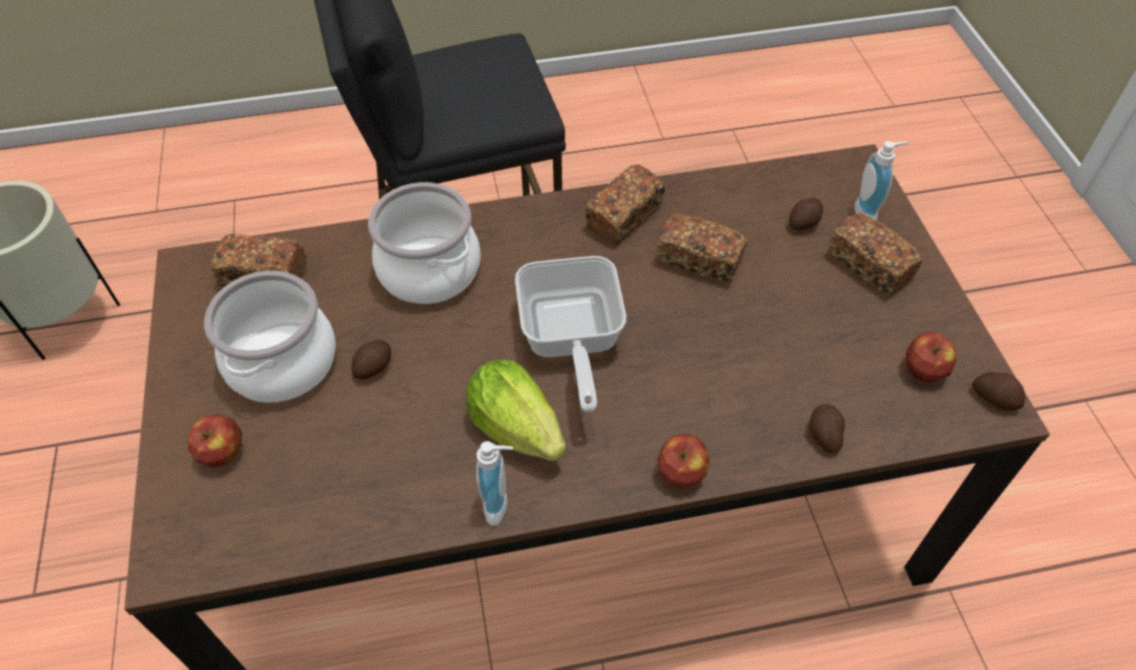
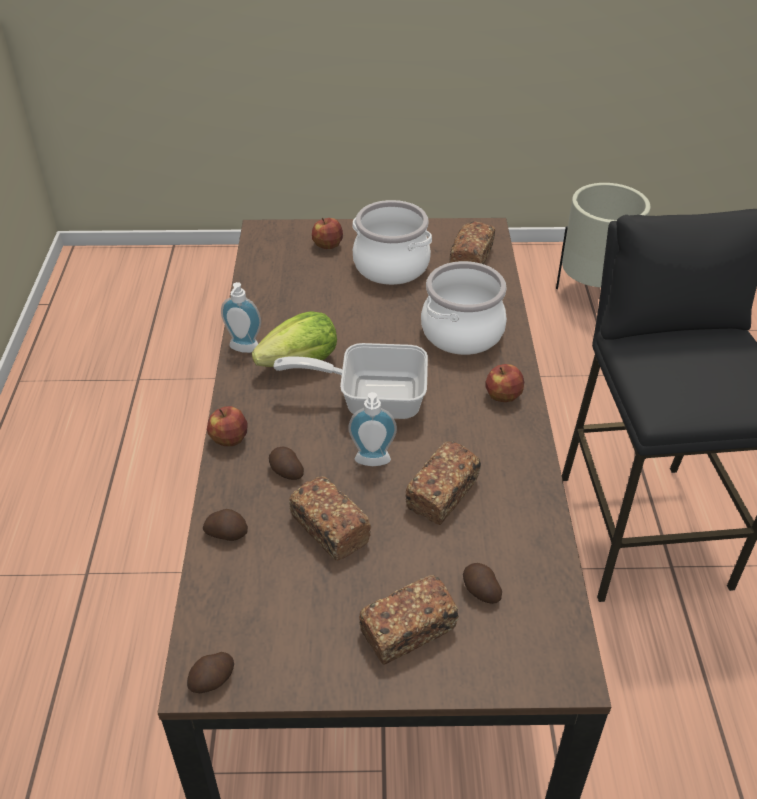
camera: 100 degrees right, 10 degrees down
potato [351,339,391,380] -> potato moved to [269,447,304,480]
bread [585,164,665,245] -> bread moved to [289,477,371,561]
soap dispenser [855,141,909,221] -> soap dispenser moved to [348,392,397,466]
apple [906,332,957,383] -> apple moved to [485,364,524,402]

